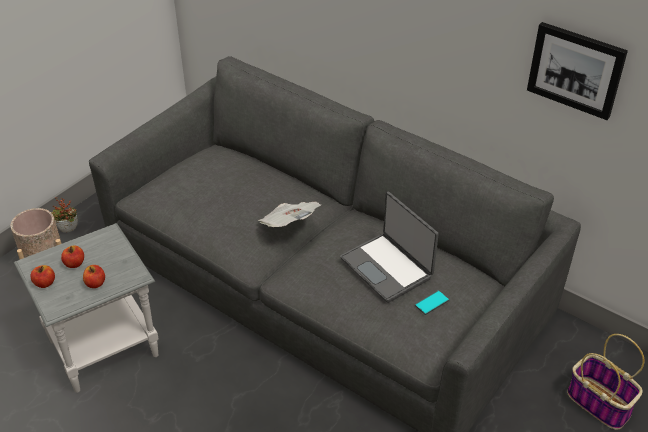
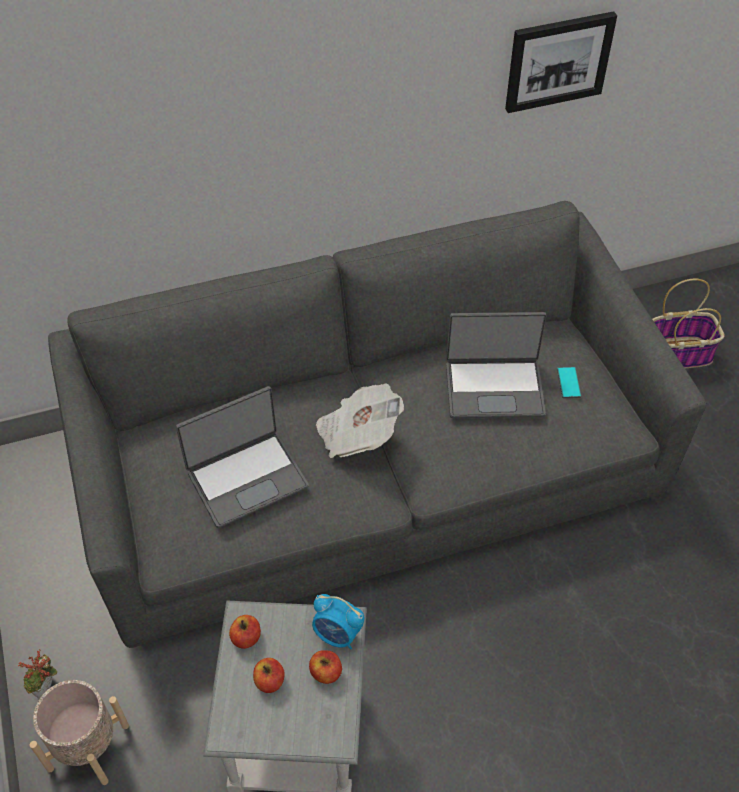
camera: 55 degrees left, 10 degrees up
apple [30,265,55,288] -> apple moved to [229,615,261,649]
none -> laptop [176,386,309,528]
none -> alarm clock [312,594,364,649]

